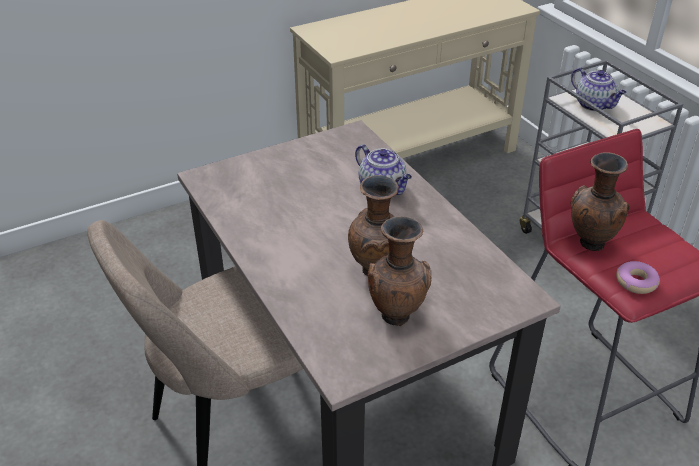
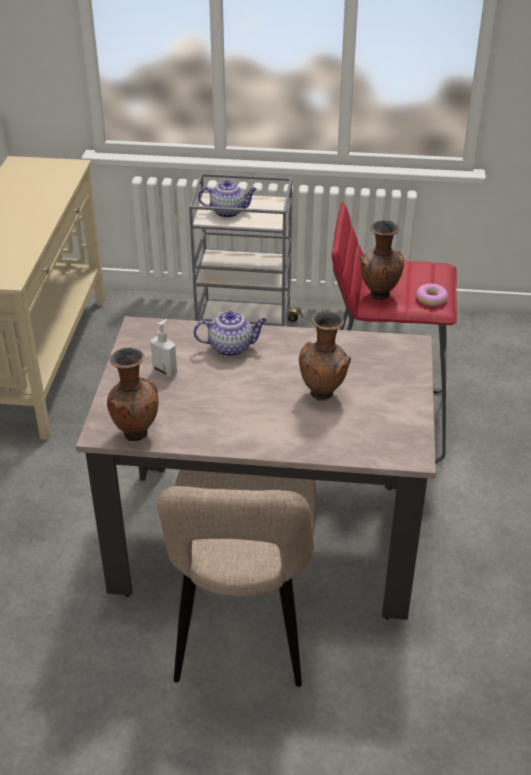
camera: 55 degrees left, 0 degrees up
brown vase [368,216,431,326] -> brown vase moved to [107,348,158,441]
none -> soap dispenser [150,319,177,376]

